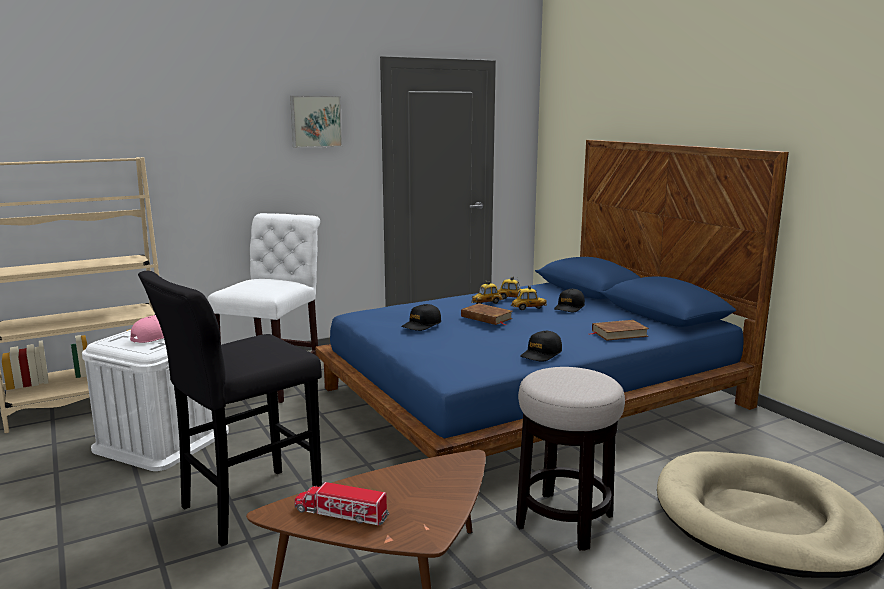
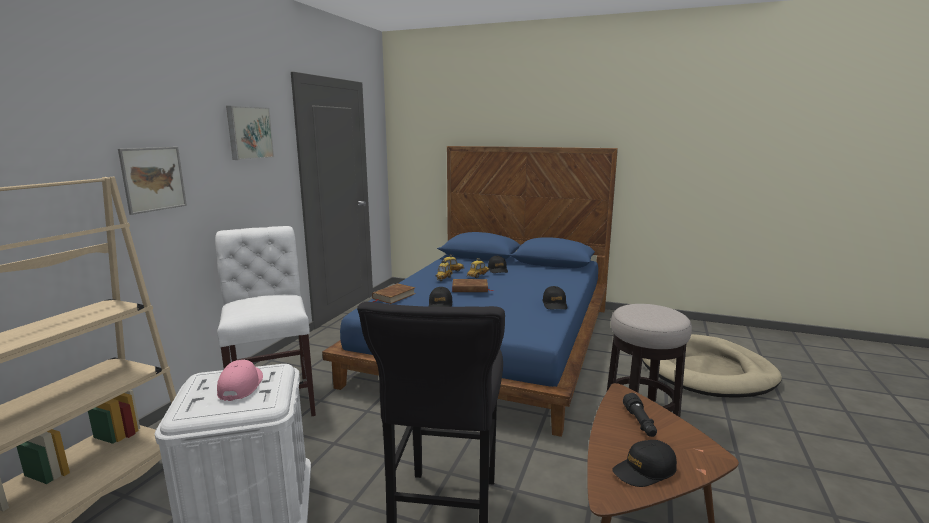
camera: 40 degrees left, 0 degrees up
toy truck [294,481,389,525] -> black cap [612,440,677,487]
brown book [590,320,649,341] -> brown book moved to [372,283,415,304]
none -> picture [118,147,187,215]
none -> black flashlight [623,393,657,437]

